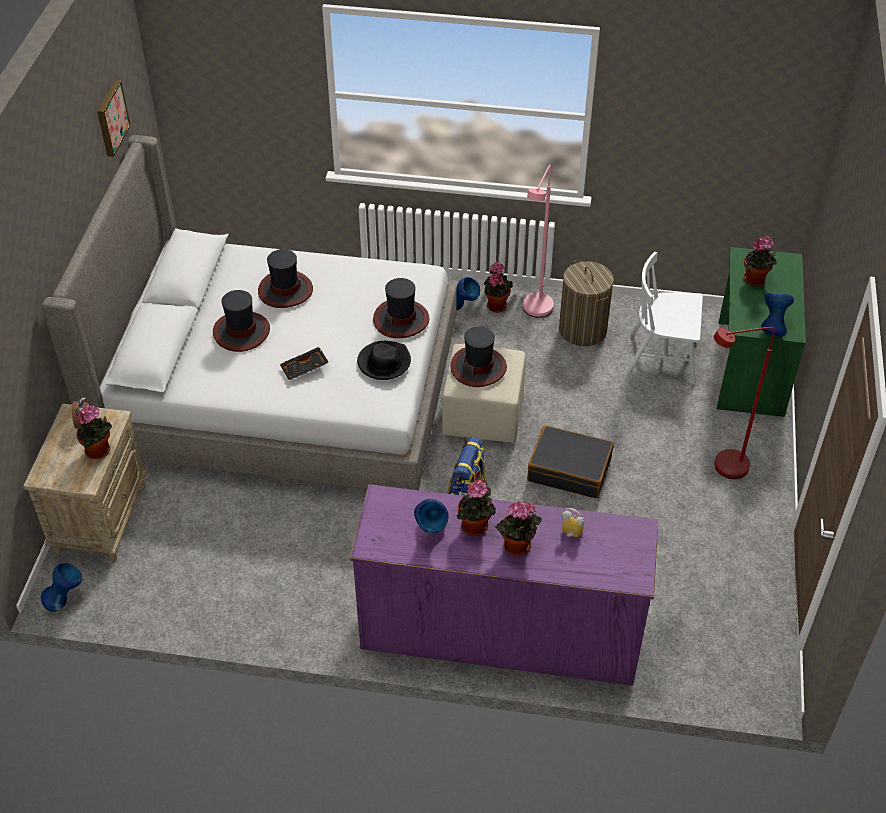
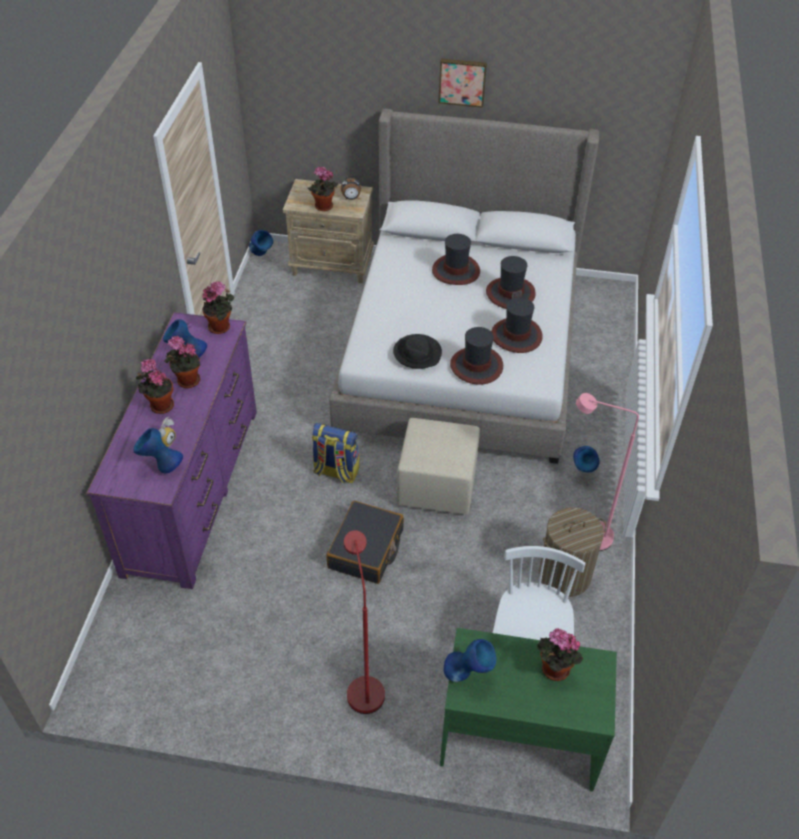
camera: 90 degrees right, 0 degrees up
picture [97,80,131,157] -> picture moved to [438,59,487,108]
black tray [280,347,329,380] -> none
hat [450,327,507,387] -> hat moved to [491,297,543,353]
potted plant [483,262,513,312] -> potted plant moved to [202,281,234,334]
none -> blue vase [133,428,183,473]

